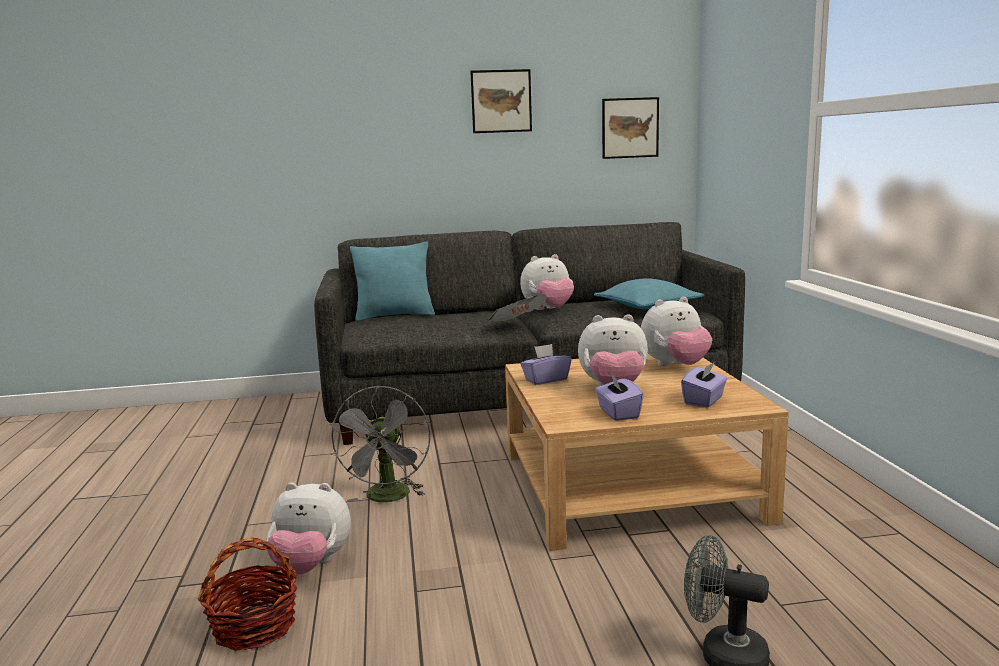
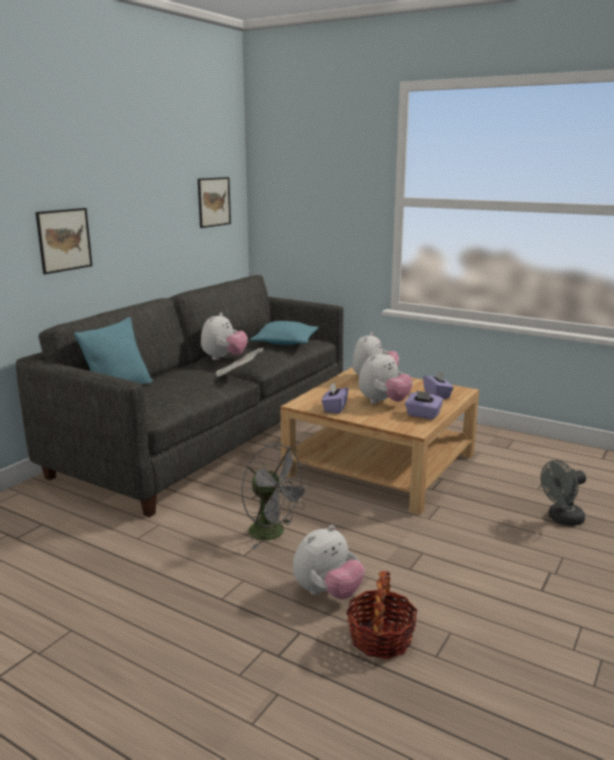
camera: 50 degrees left, 5 degrees up
picture [470,69,532,133] -> picture moved to [35,208,92,274]

